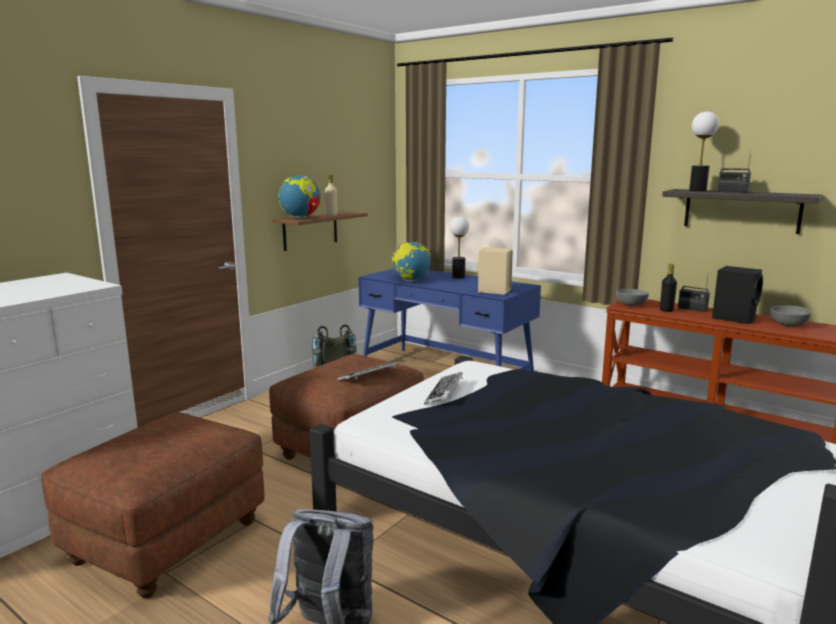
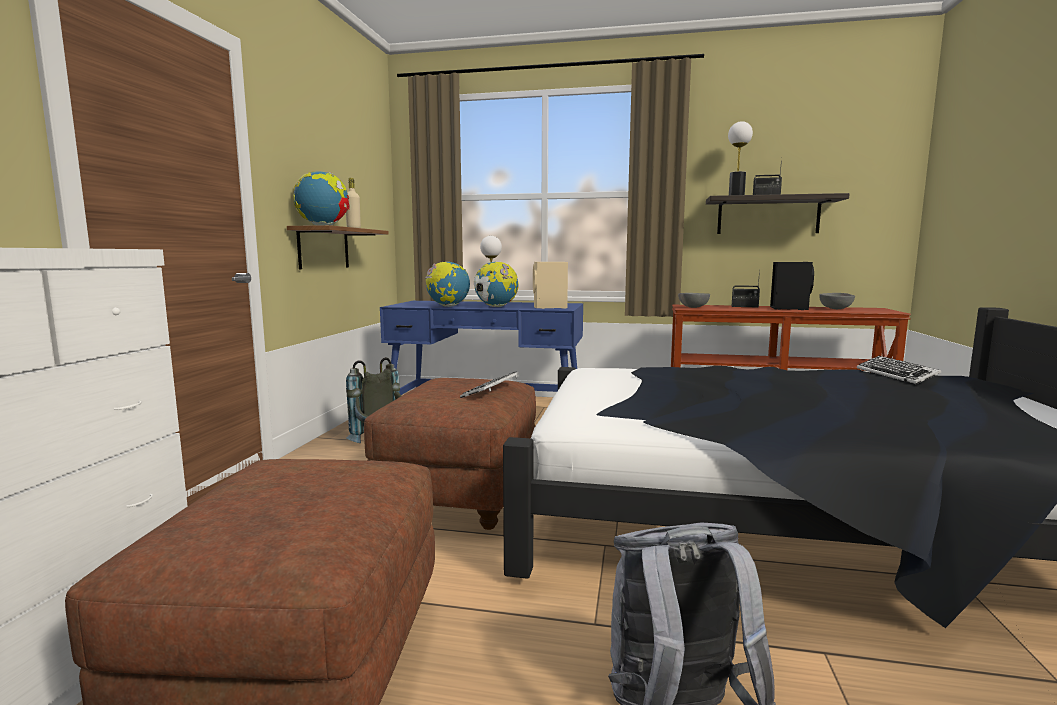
camera: 25 degrees left, 5 degrees down
keyboard [424,372,463,405] -> keyboard moved to [857,356,941,384]
black bottle [660,264,677,312] -> none
none -> globe [474,262,519,307]

